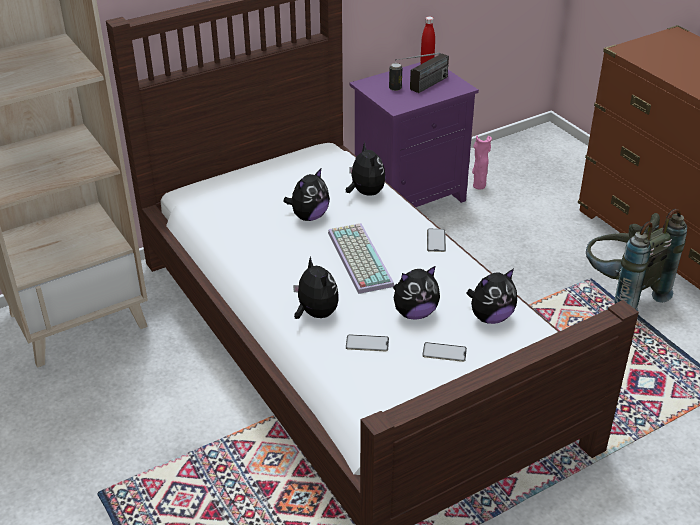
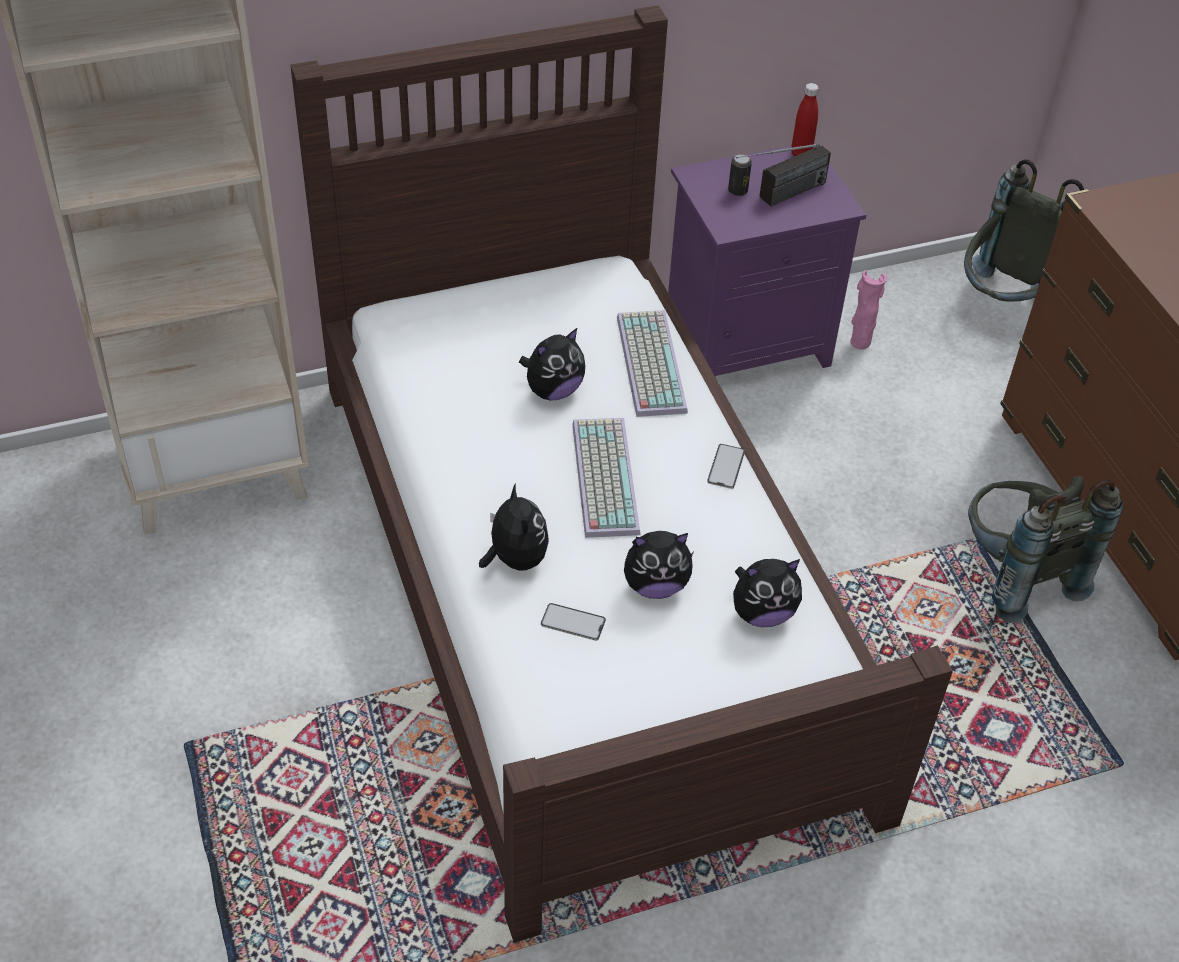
camera: 10 degrees right, 10 degrees up
plush toy [346,142,386,196] -> keyboard [617,310,688,417]
phone [422,342,467,362] -> none
none -> grey backpack [964,159,1084,302]

